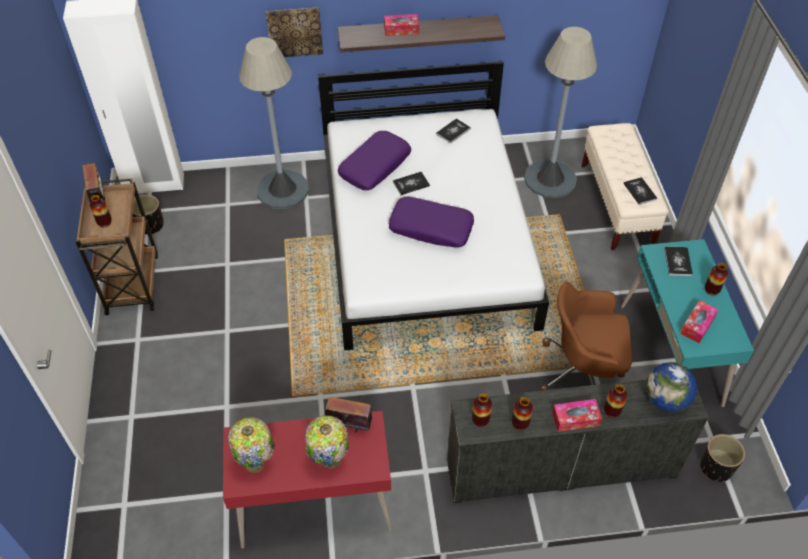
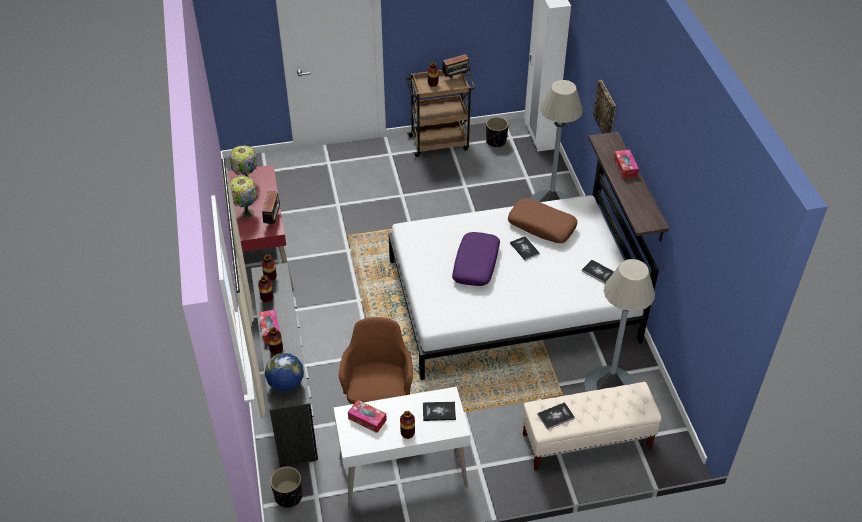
camera: 85 degrees right, 5 degrees down
purple pillow [338,131,411,190] -> brown pillow [508,198,578,243]
turquoise desk [621,239,754,407] -> white desk [334,387,470,509]

